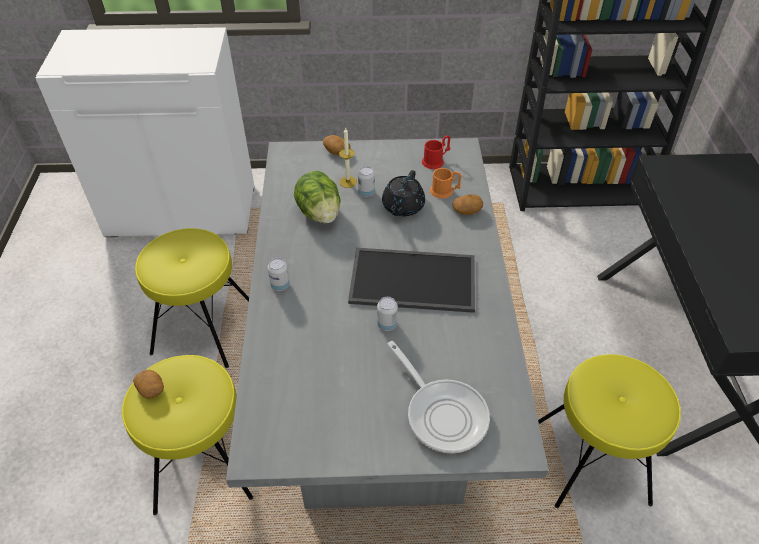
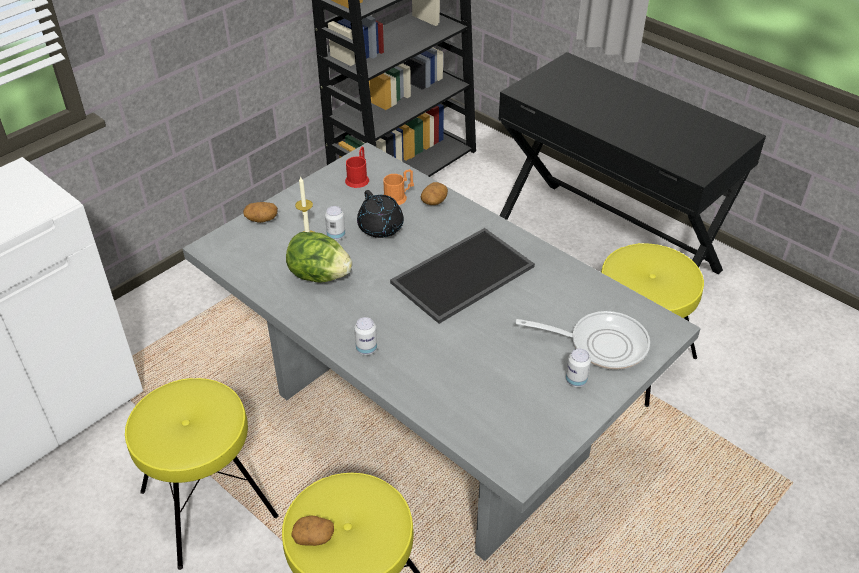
camera: 45 degrees left, 5 degrees down
can [377,297,398,331] -> can moved to [566,349,591,387]

